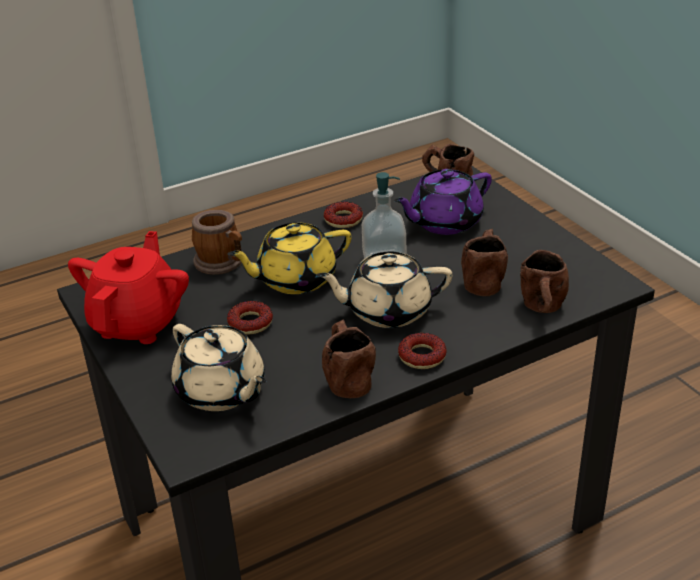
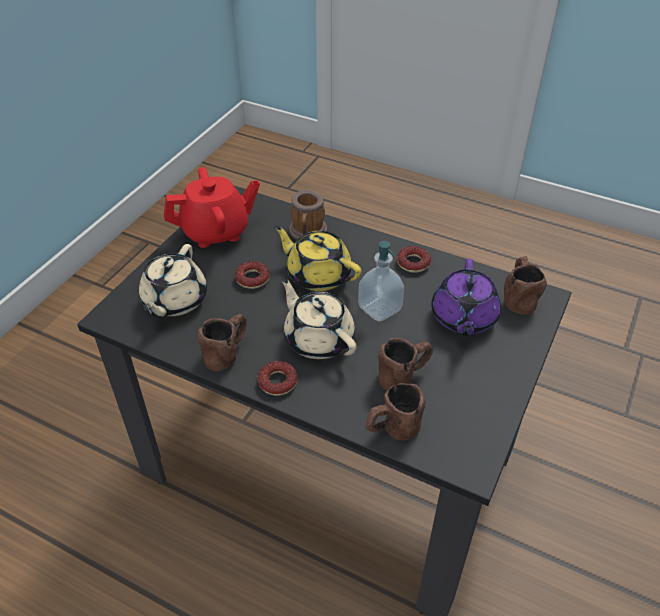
camera: 55 degrees right, 10 degrees up
purple teapot [394,169,492,235] -> purple teapot turned 105 degrees counterclockwise [431,259,501,336]

